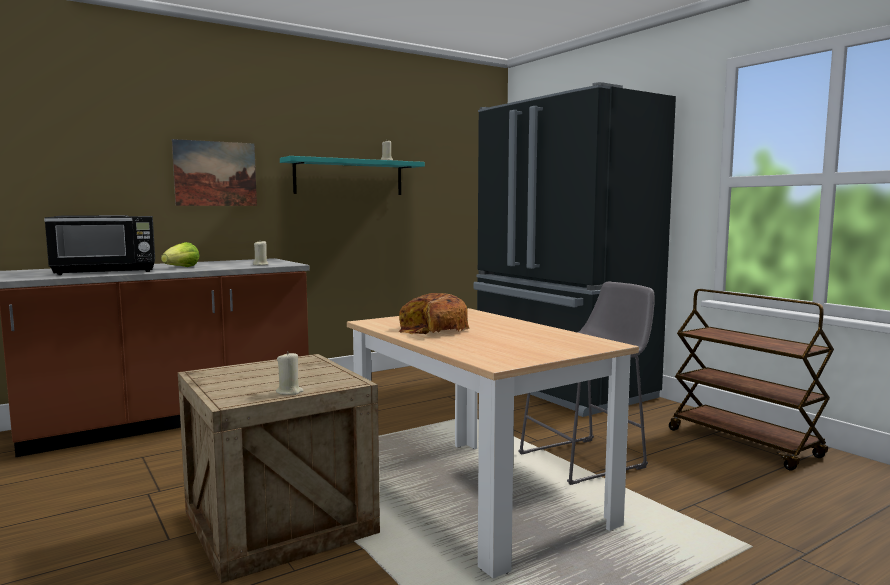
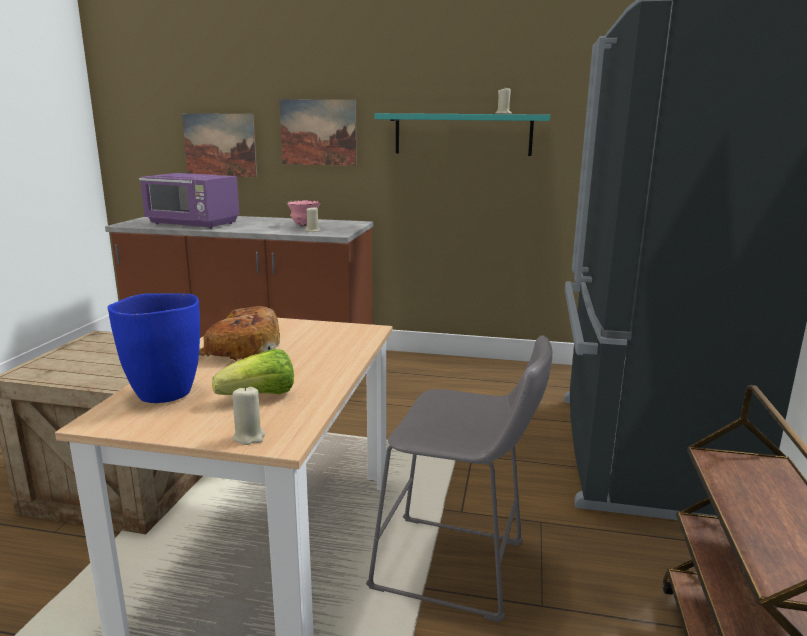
camera: 45 degrees right, 10 degrees up
black microwave [44,215,155,275] -> purple microwave [139,173,240,229]
lettuce [161,242,200,267] -> lettuce moved to [212,349,294,395]
beige candle [276,353,304,395] -> beige candle moved to [232,386,265,445]
none -> blue vase [108,293,200,403]
none -> picture [182,113,257,177]
none -> pink bowl [286,200,321,226]

